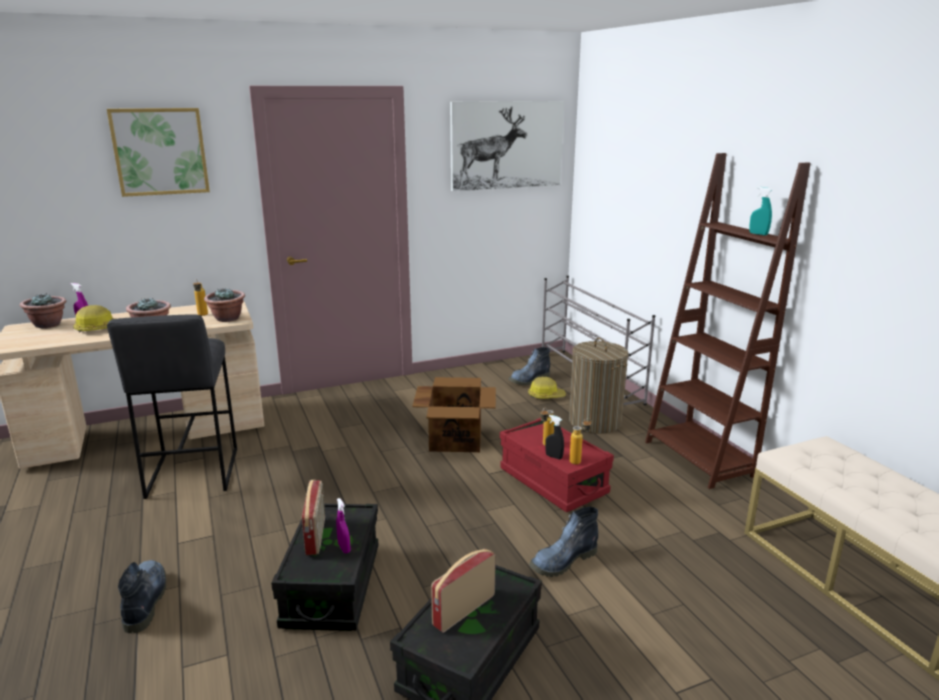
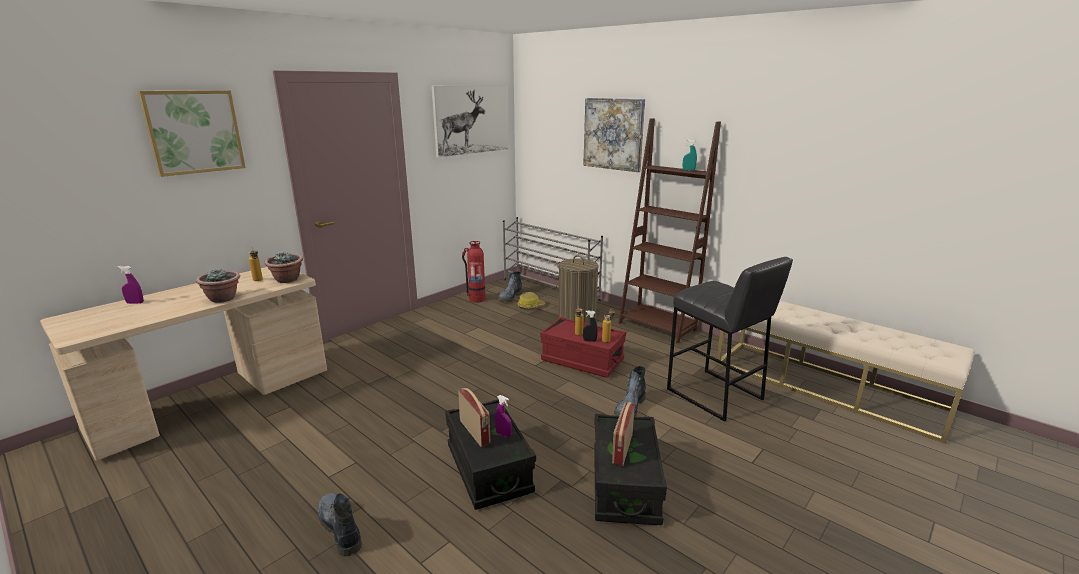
camera: 25 degrees left, 0 degrees up
potted plant [20,293,66,328] -> none
hard hat [73,305,116,332] -> none
grey stool [107,314,237,499] -> grey stool moved to [667,257,793,422]
cardboard box [412,377,496,452] -> none
none -> fire extinguisher [462,241,486,303]
none -> picture [583,98,645,172]

